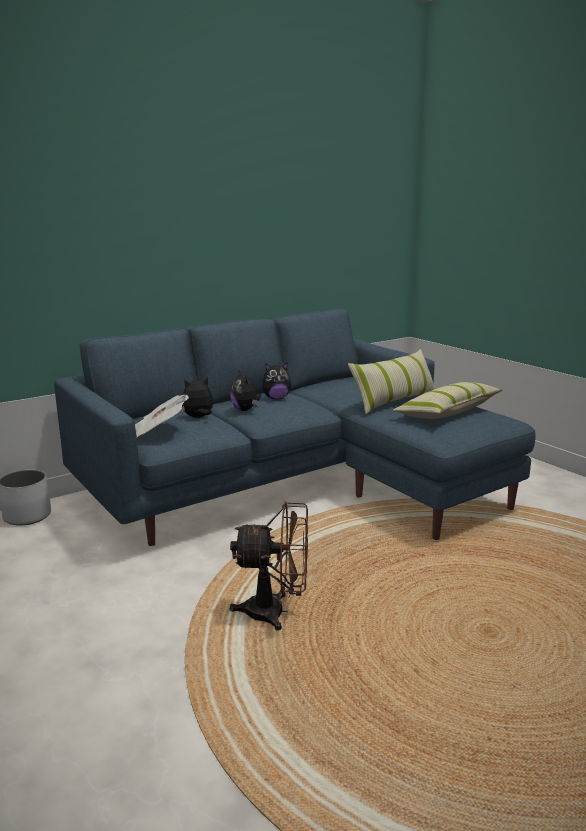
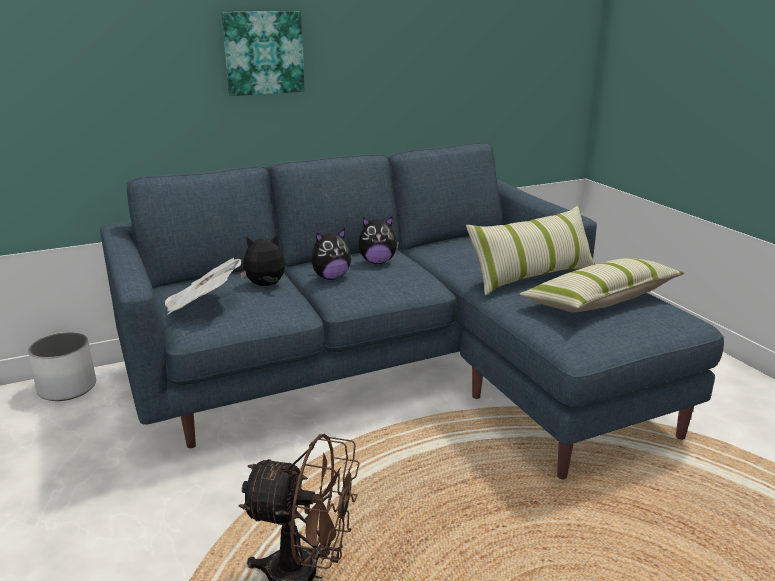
camera: 10 degrees right, 5 degrees up
plush toy [230,370,261,411] -> plush toy turned 105 degrees counterclockwise [311,228,351,280]
none -> picture [222,11,305,96]

